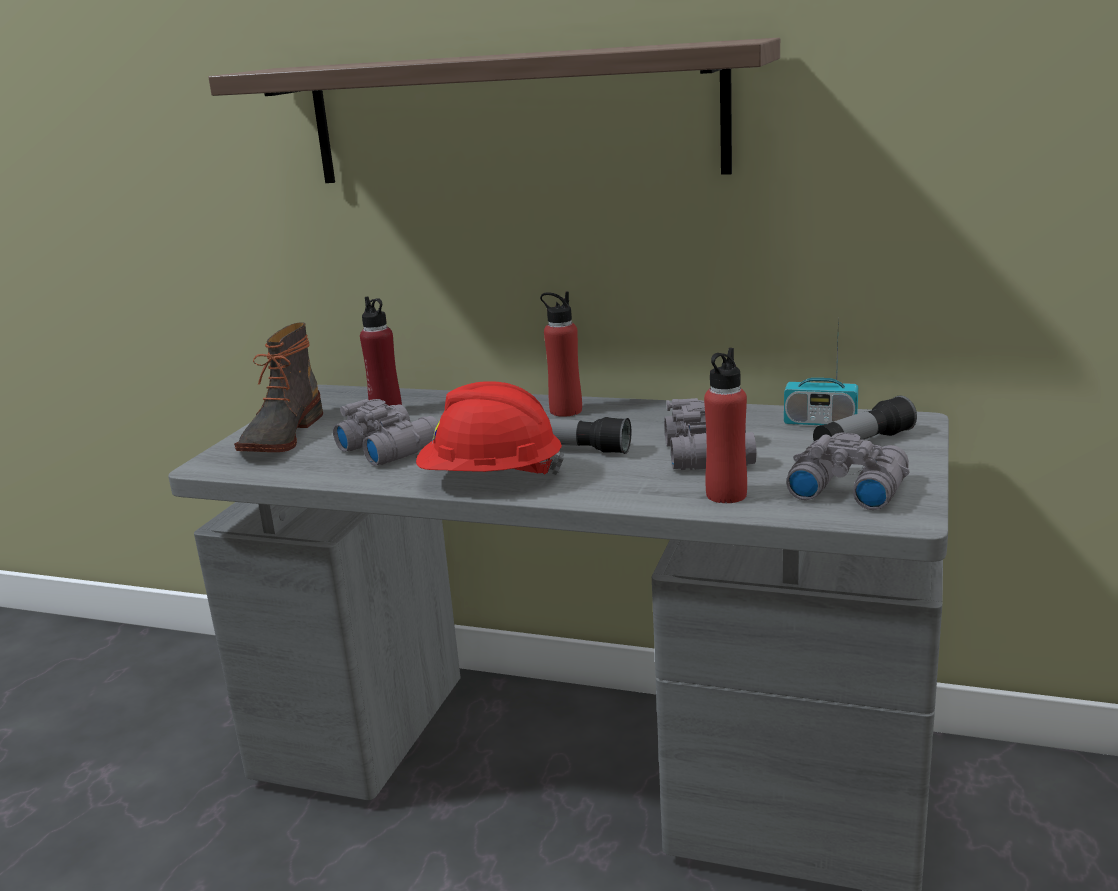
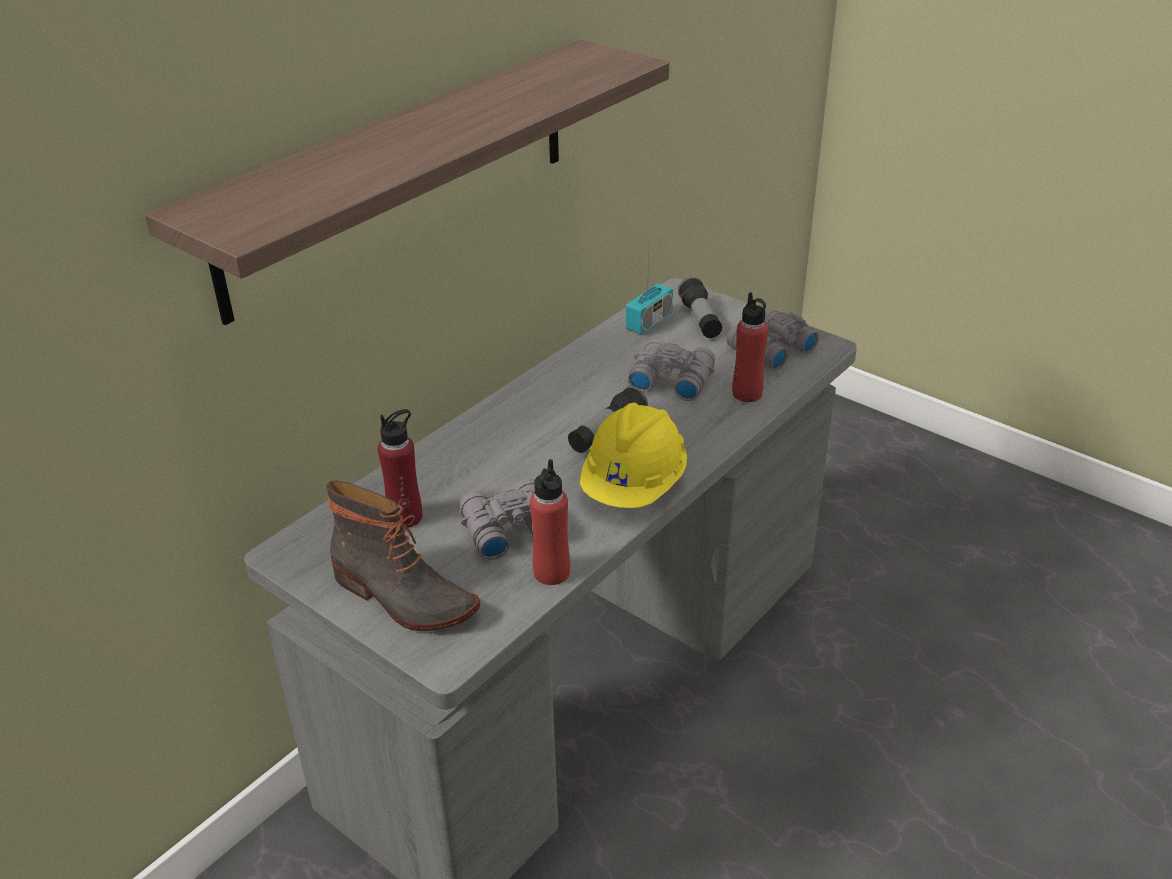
camera: 70 degrees left, 15 degrees up
red hard hat [416,381,565,475] -> yellow hard hat [580,403,687,508]
red bottle [540,292,582,417] -> red bottle moved to [530,459,570,585]

